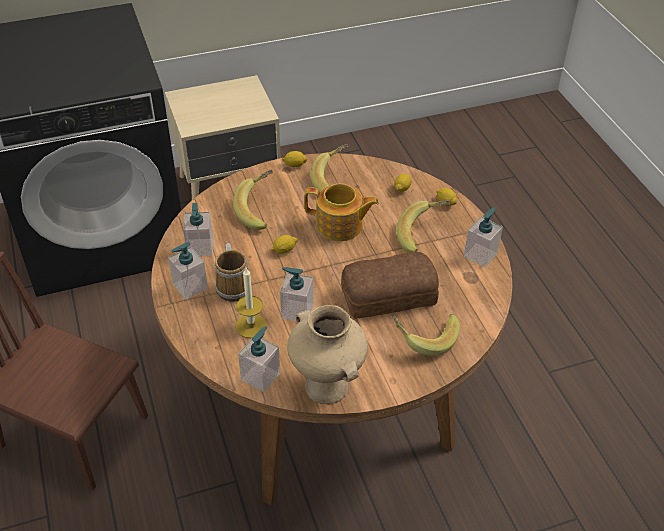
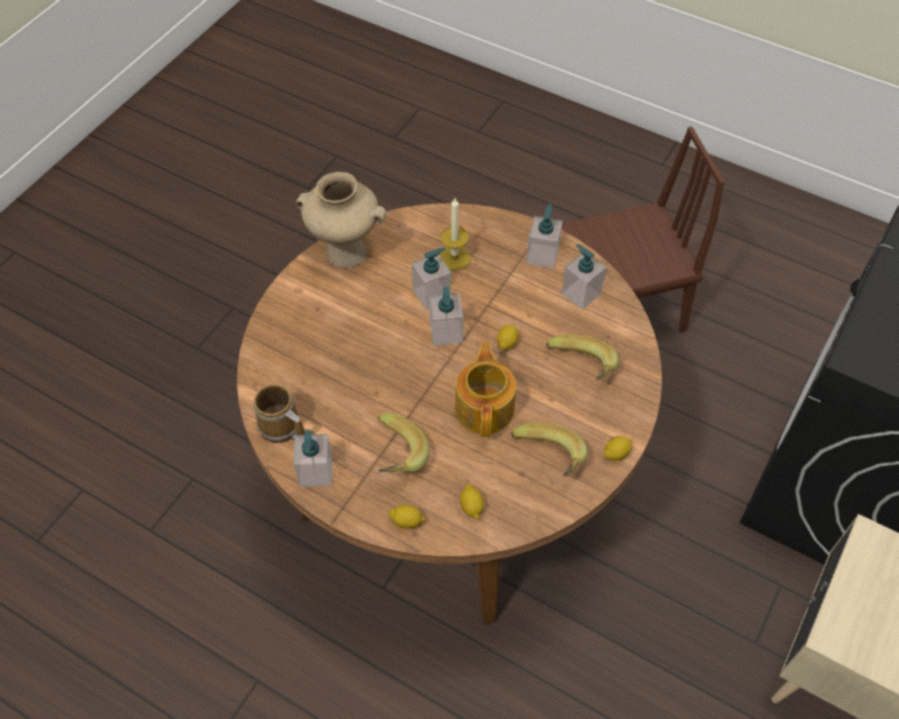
camera: 140 degrees right, 10 degrees up
mug [214,243,252,302] -> mug moved to [253,384,305,443]
soap dispenser [238,326,280,392] -> soap dispenser moved to [429,287,463,346]
teapot [304,184,379,241] -> teapot turned 120 degrees clockwise [455,342,516,437]
bread [341,252,439,319] -> none
banana [392,314,460,356] -> none

